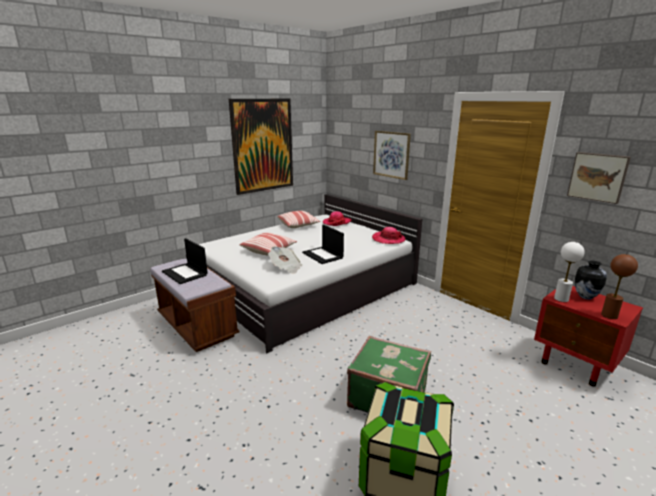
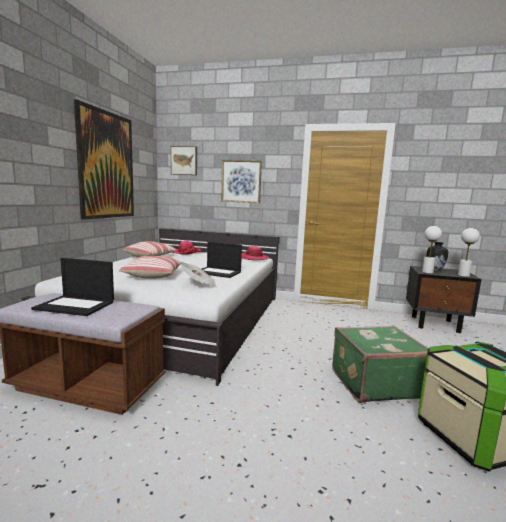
camera: 35 degrees left, 10 degrees down
red nightstand [534,286,643,387] -> black nightstand [406,266,482,333]
picture [567,152,631,204] -> picture moved to [171,146,197,175]
brown table lamp [601,254,638,319] -> white table lamp [458,228,480,277]

